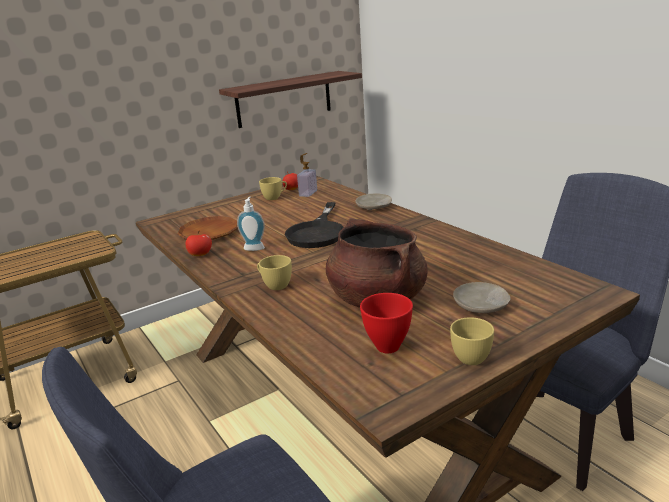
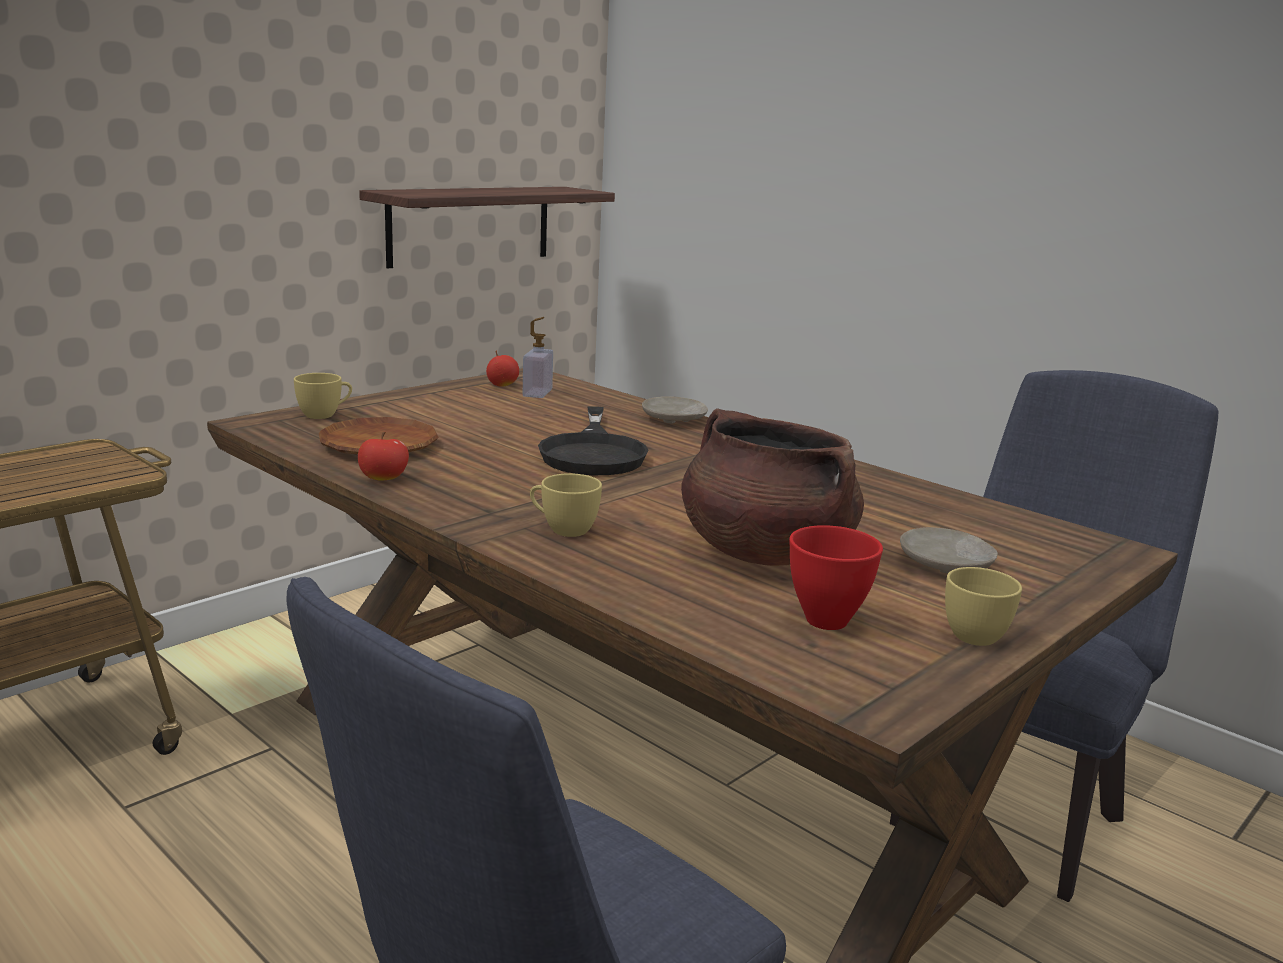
camera: 15 degrees left, 5 degrees down
soap dispenser [237,197,265,251] -> none
yellow cup [259,177,287,200] -> yellow cup moved to [294,373,352,419]

